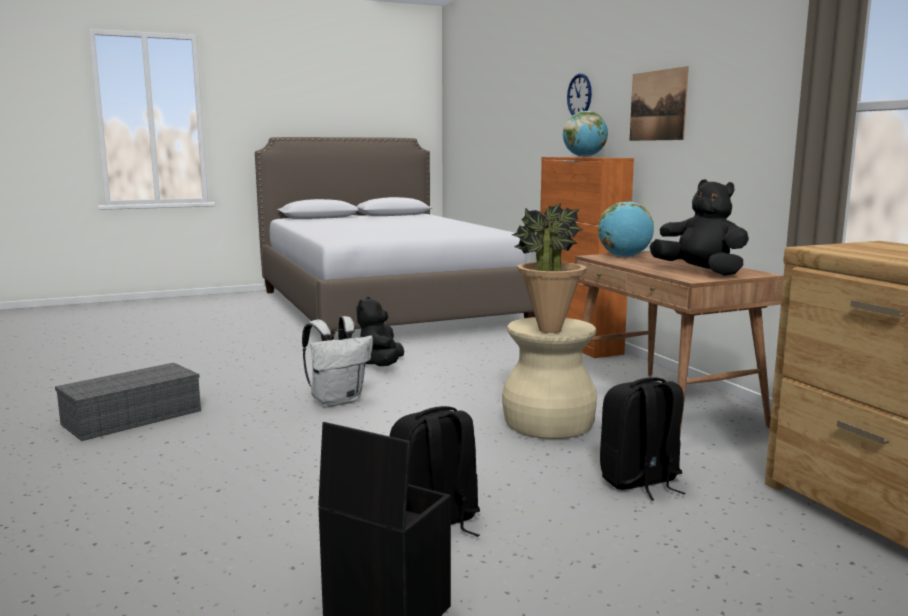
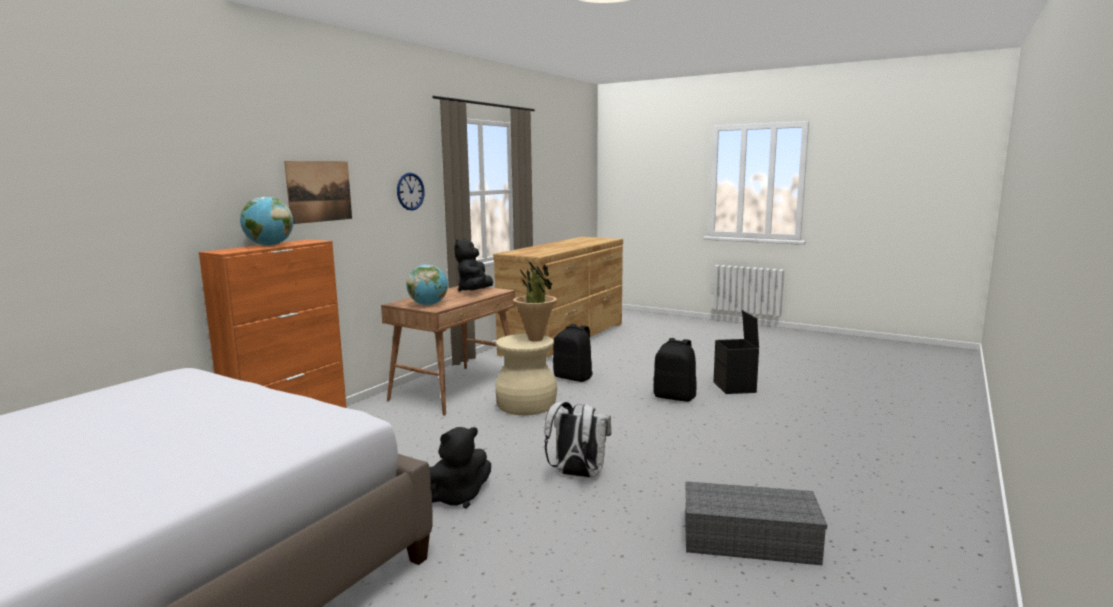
camera: 125 degrees left, 0 degrees up
wall clock [567,73,592,115] -> wall clock moved to [397,173,425,210]

